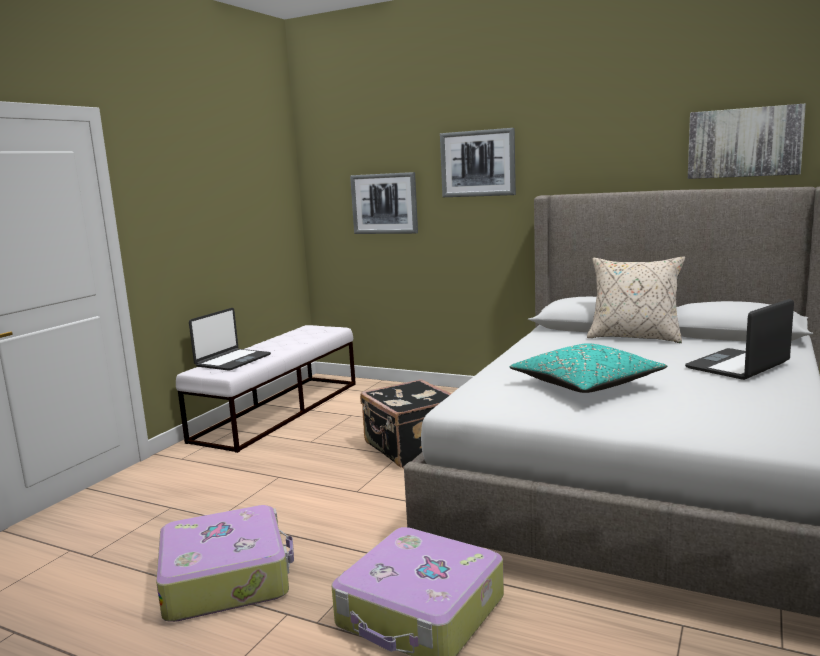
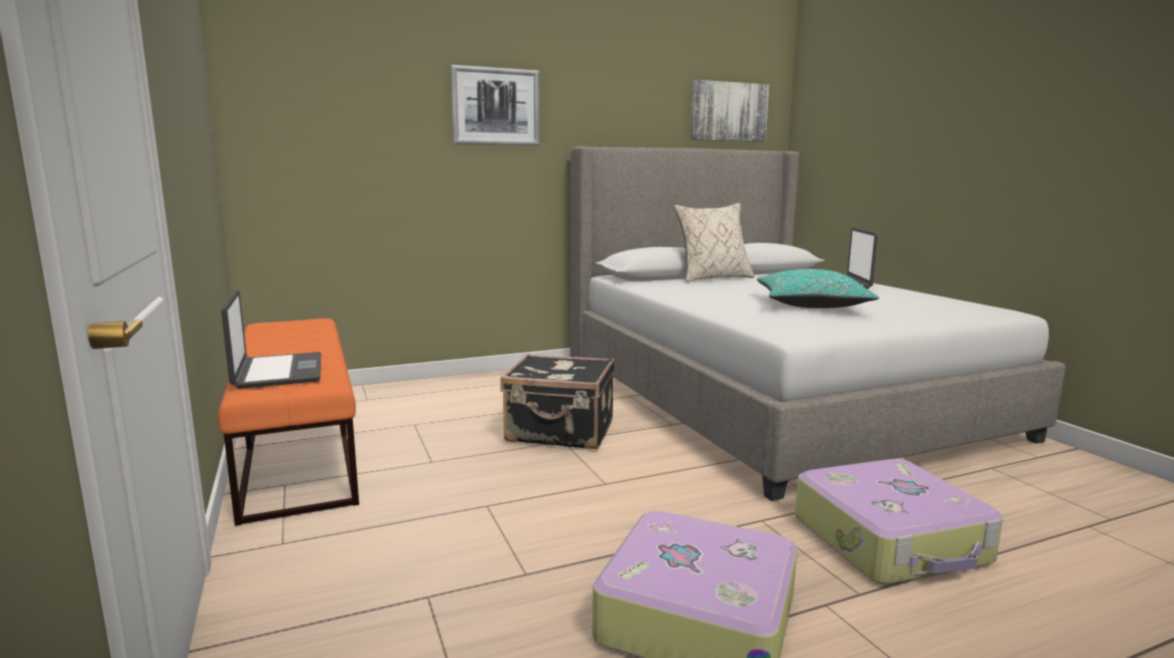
camera: 50 degrees left, 0 degrees up
white bench [176,325,356,453] -> orange bench [217,318,359,526]
picture [350,172,418,234] -> none

